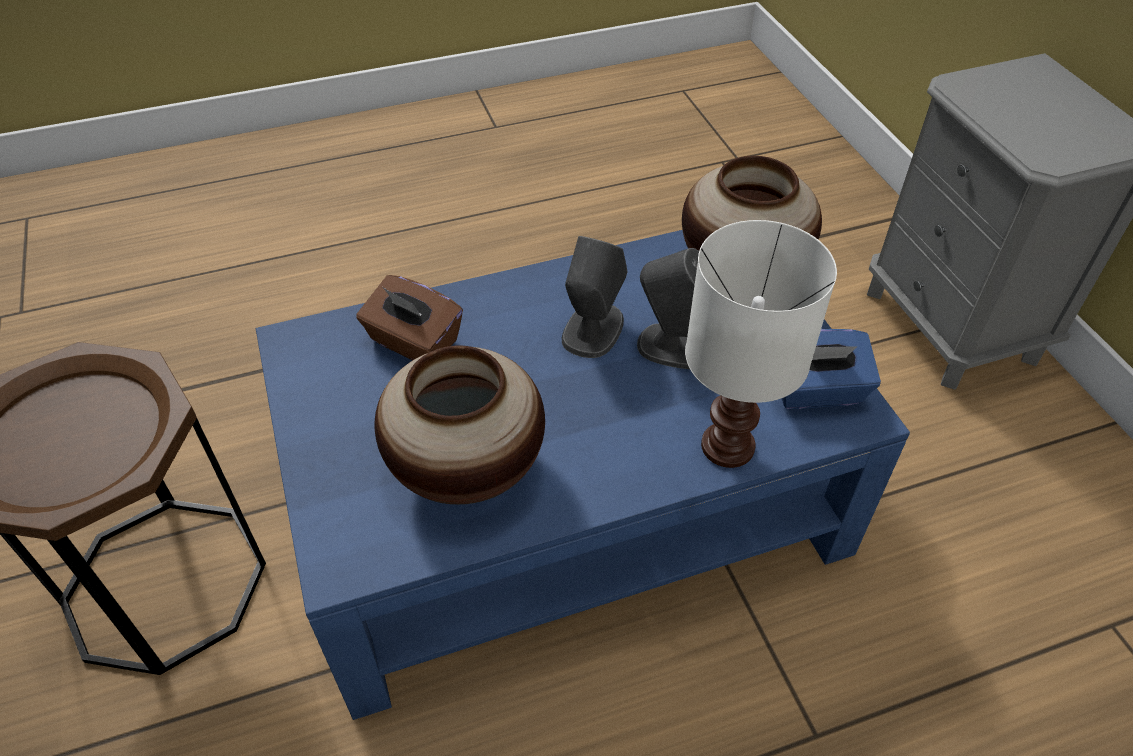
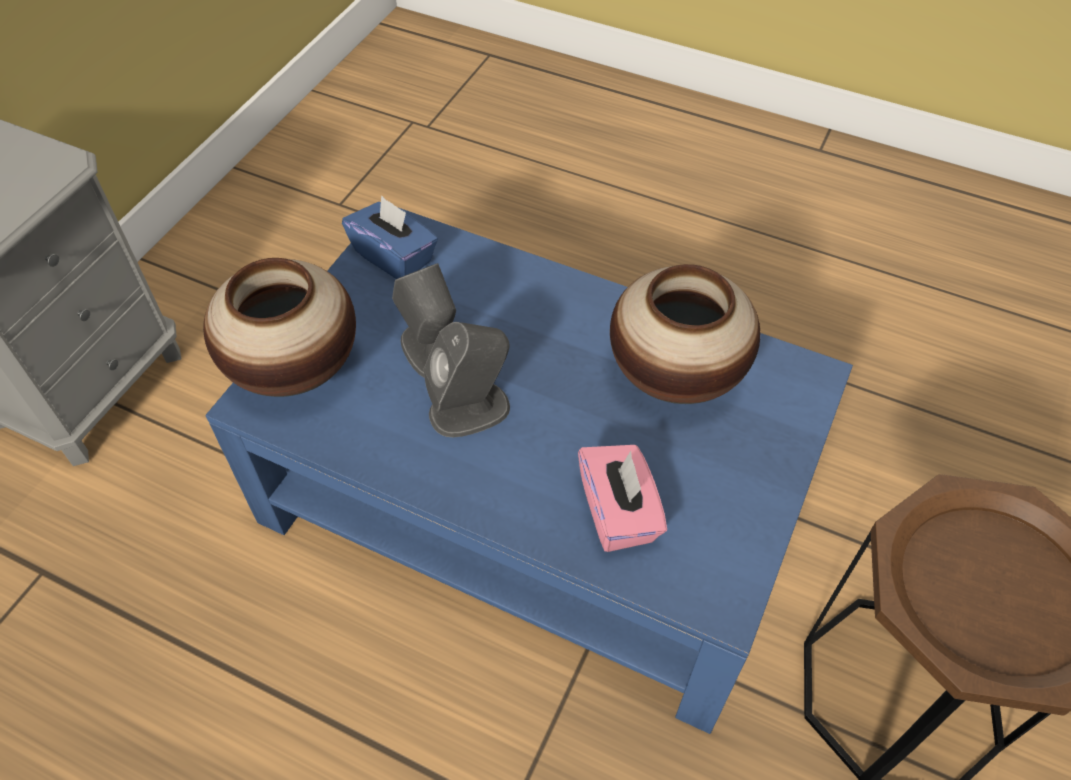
camera: 135 degrees left, 5 degrees up
brown tissue box [356,275,463,360] -> pink tissue box [578,445,667,552]
white table lamp [685,220,837,468] -> none

